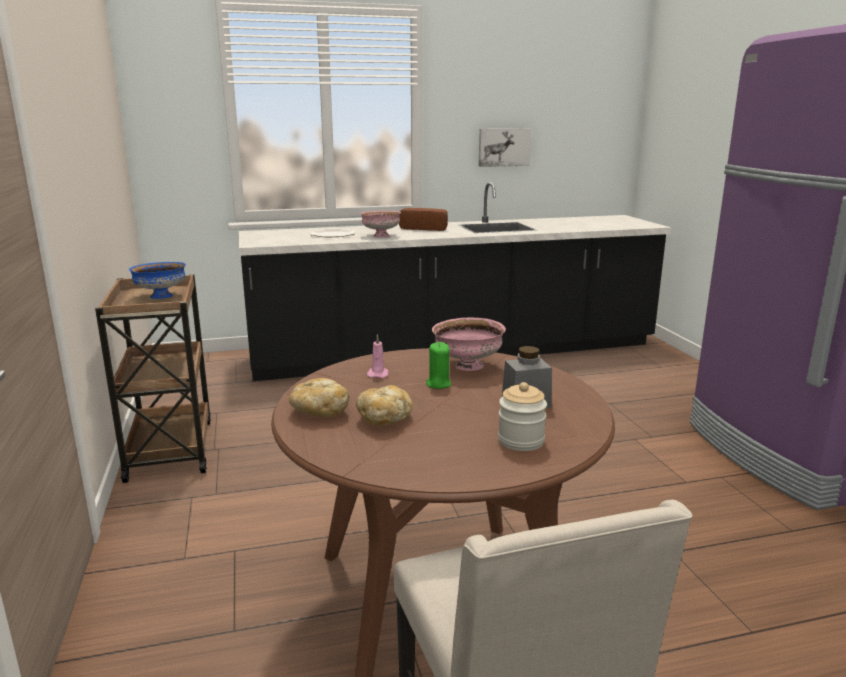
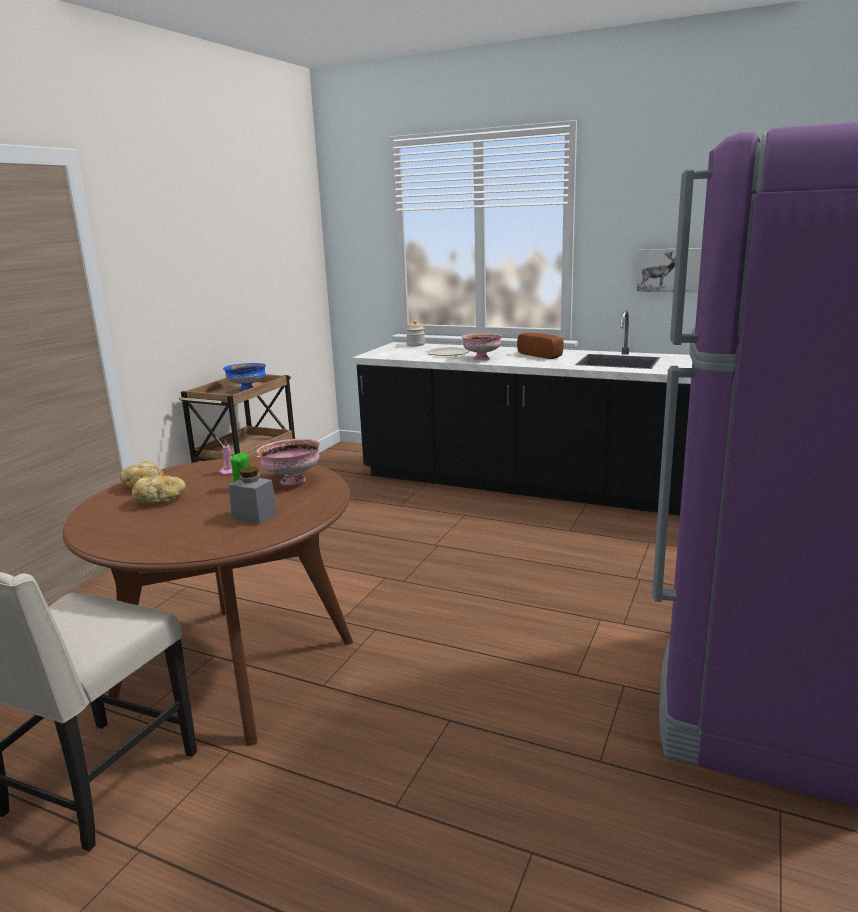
camera: 40 degrees right, 0 degrees up
jar [498,382,547,451] -> jar moved to [406,320,425,346]

